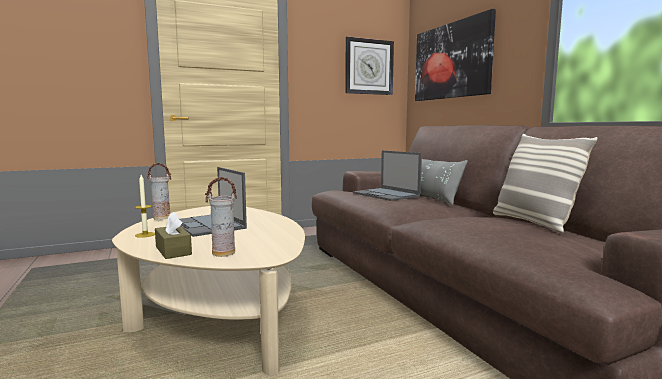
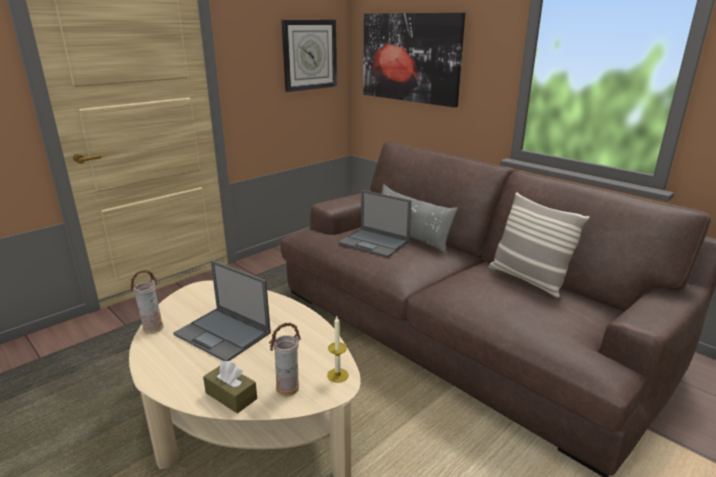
camera: 20 degrees left, 15 degrees up
candle [134,175,155,238] -> candle moved to [327,316,349,383]

